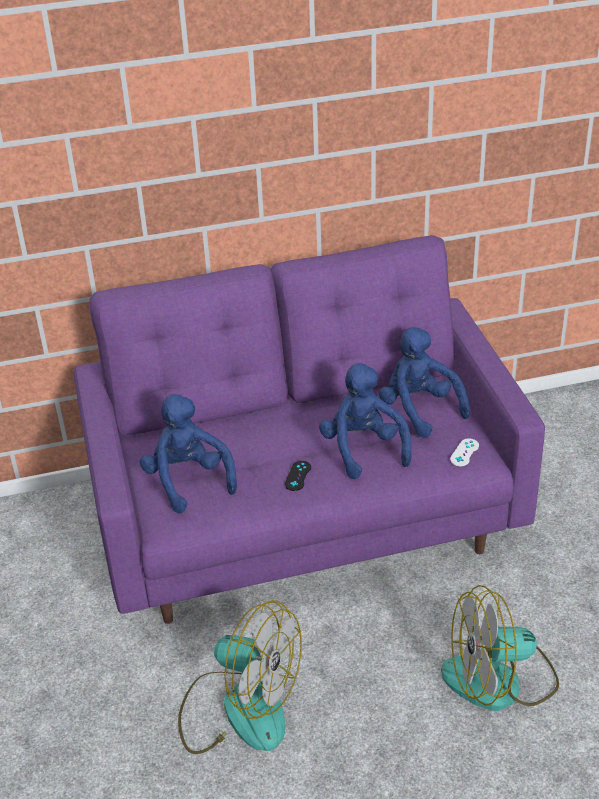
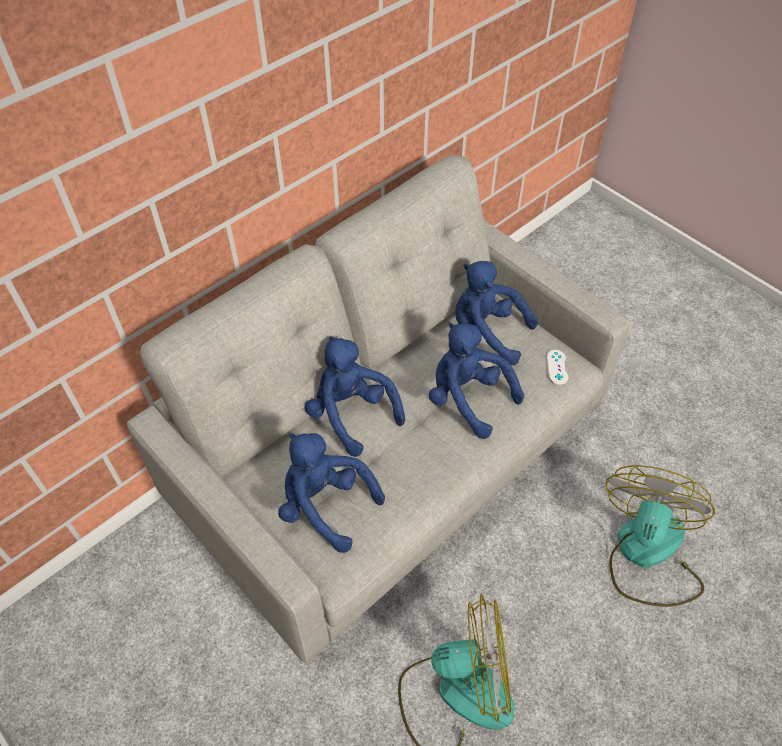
camera: 30 degrees left, 15 degrees up
purple sofa [74,235,545,624] -> grey sofa [127,155,630,663]
black game controller [285,461,311,491] -> none
fan [441,585,559,711] -> fan turned 150 degrees clockwise [605,465,715,607]
none -> blue plush toy [305,336,405,457]

